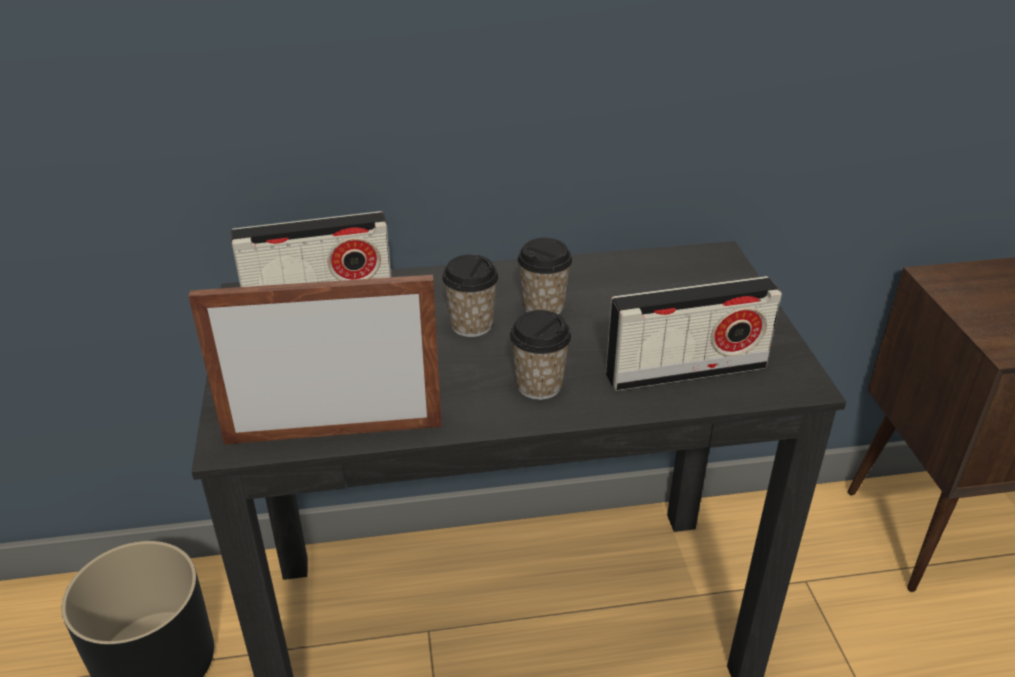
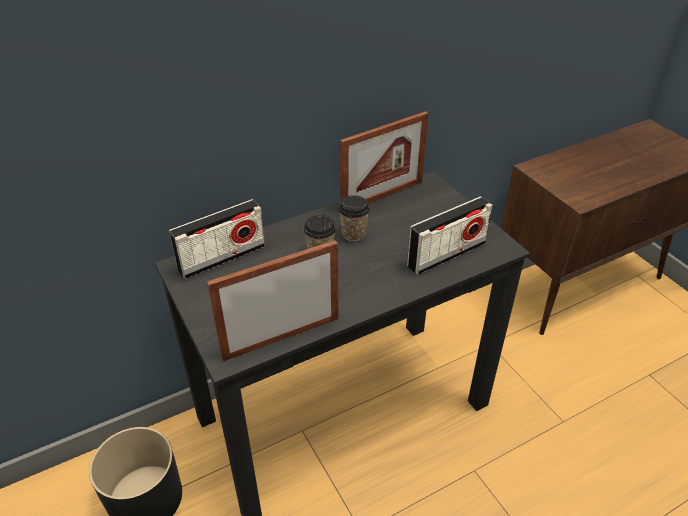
camera: 20 degrees left, 5 degrees up
cup [510,310,571,400] -> none
none -> picture frame [340,111,429,203]

